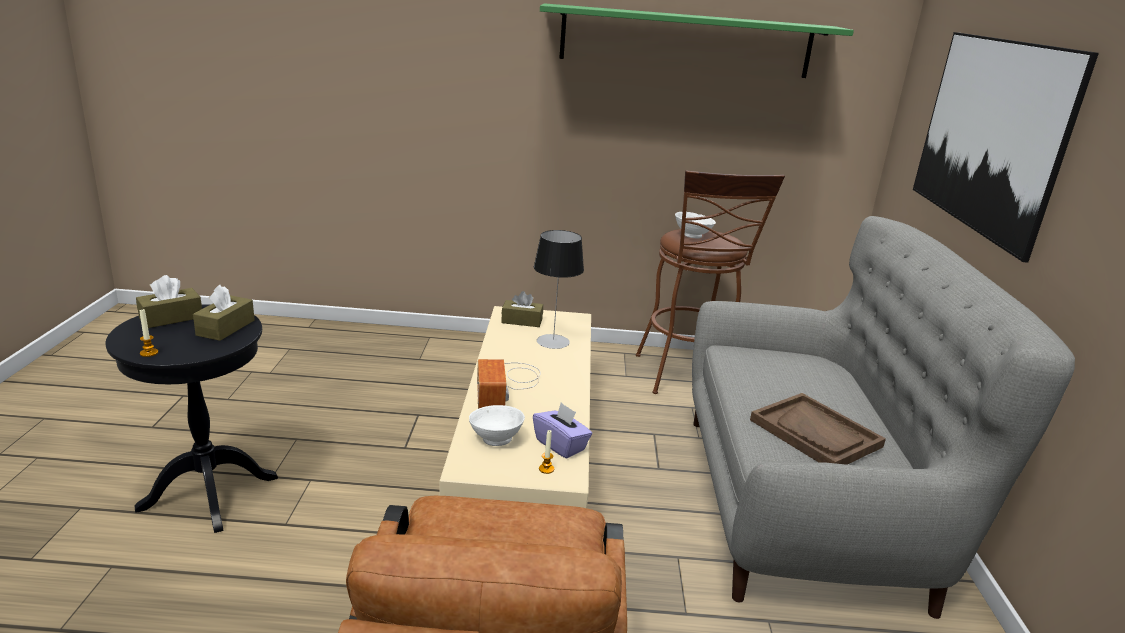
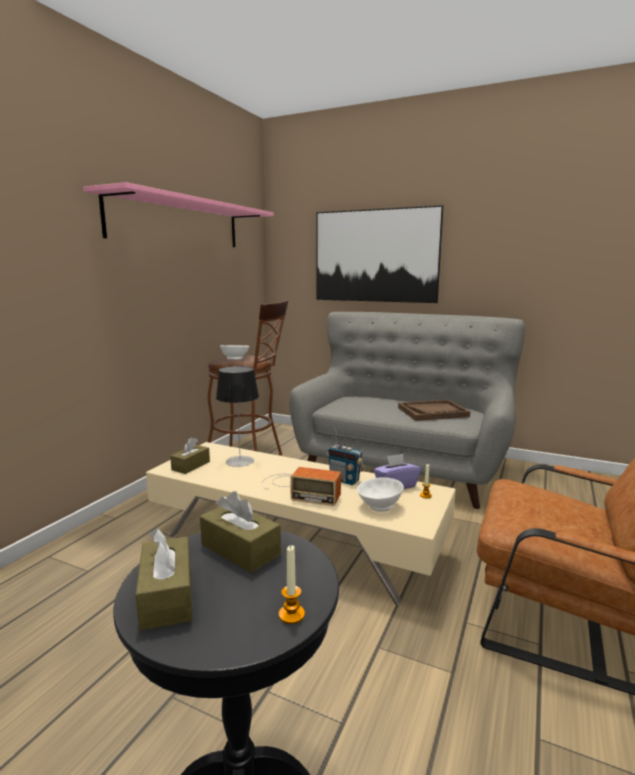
camera: 65 degrees left, 10 degrees down
green shelf [540,3,854,78] -> pink shelf [83,182,274,247]
none -> radio [327,428,365,485]

